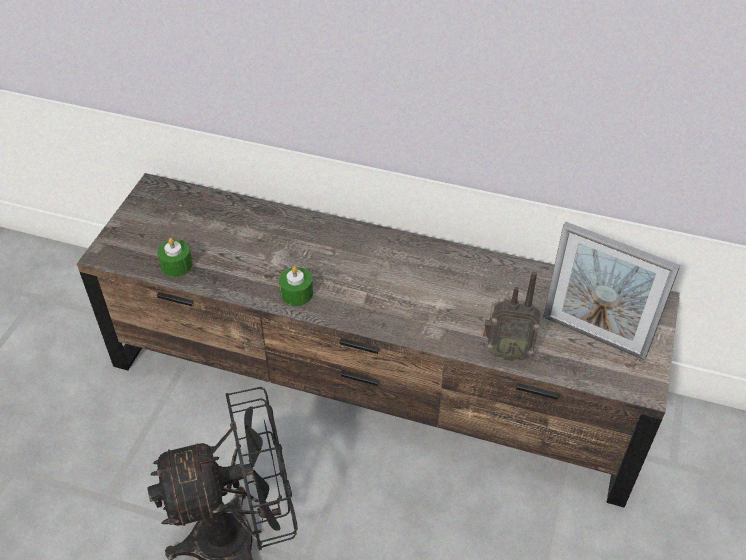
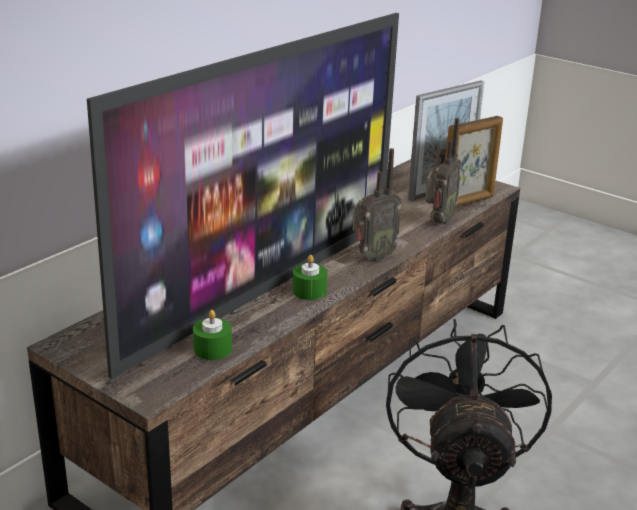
camera: 70 degrees left, 20 degrees down
none -> television [87,13,399,379]
none -> radio [353,148,401,261]
none -> picture frame [445,116,503,206]

